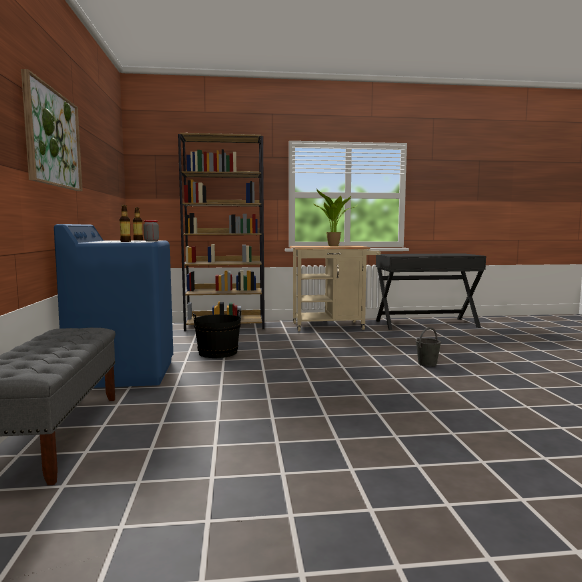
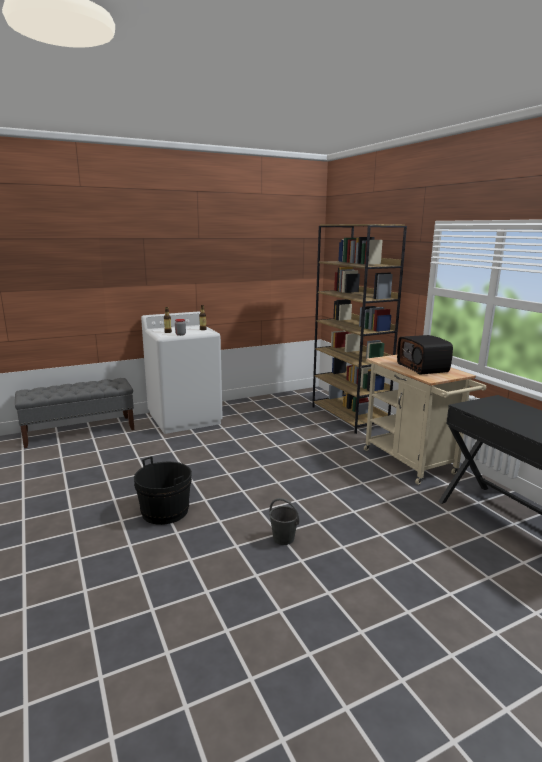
camera: 70 degrees right, 10 degrees up
picture [21,69,83,191] -> none
blue washing machine [54,224,173,388] -> white washing machine [141,312,223,434]
black bucket [193,310,241,358] -> black bucket moved to [134,456,192,525]
potted plant [313,189,356,246] -> radio [397,335,453,375]

